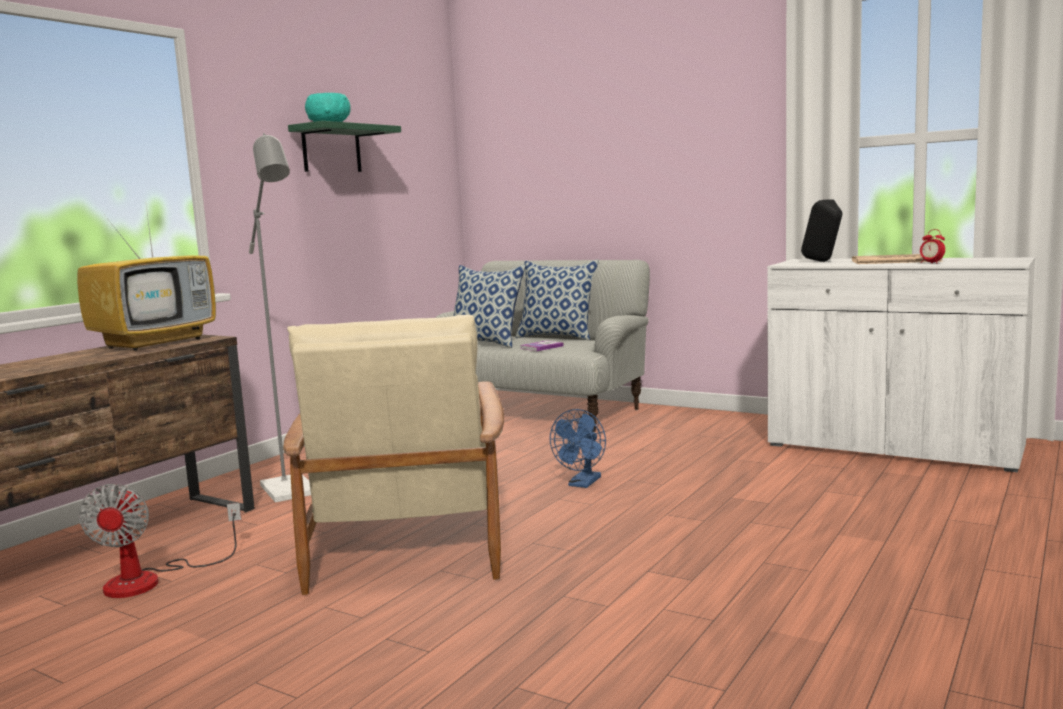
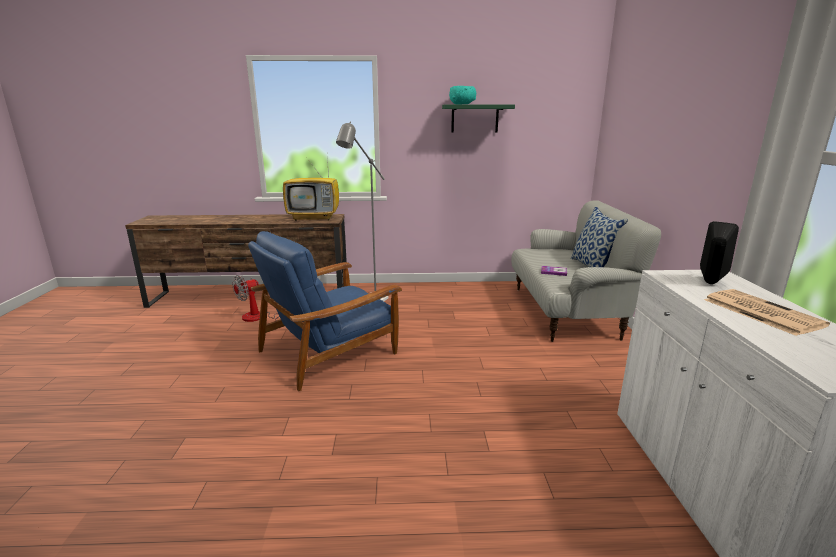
camera: 55 degrees right, 10 degrees up
beige armchair [283,315,504,595] -> blue armchair [248,231,402,391]
pillow [454,265,526,348] -> none
blue fan [550,409,606,488] -> none
alarm clock [920,229,945,263] -> none

